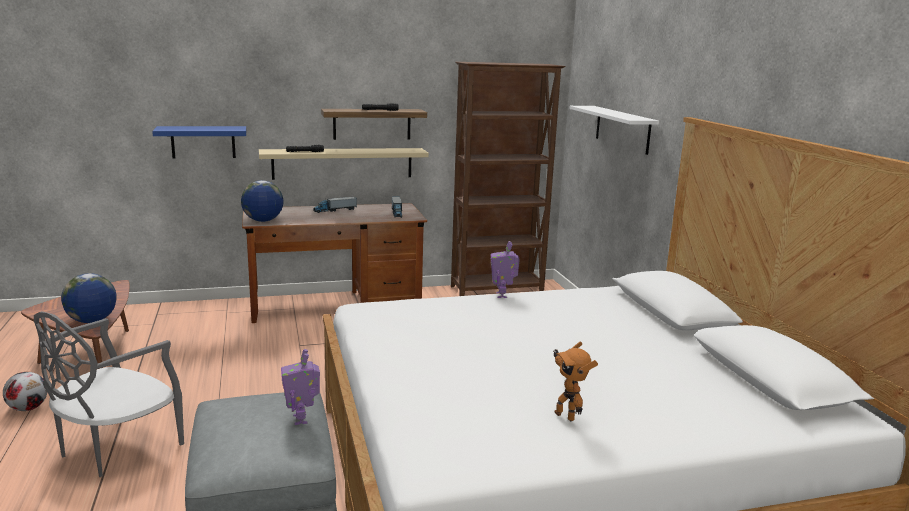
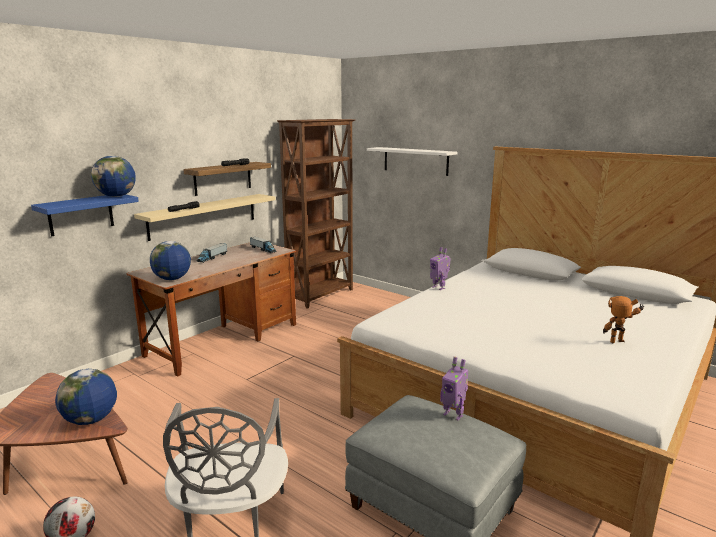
camera: 35 degrees left, 0 degrees up
toy robot [553,341,598,421] -> toy robot turned 150 degrees clockwise [603,296,644,343]
none -> globe [91,156,136,197]

